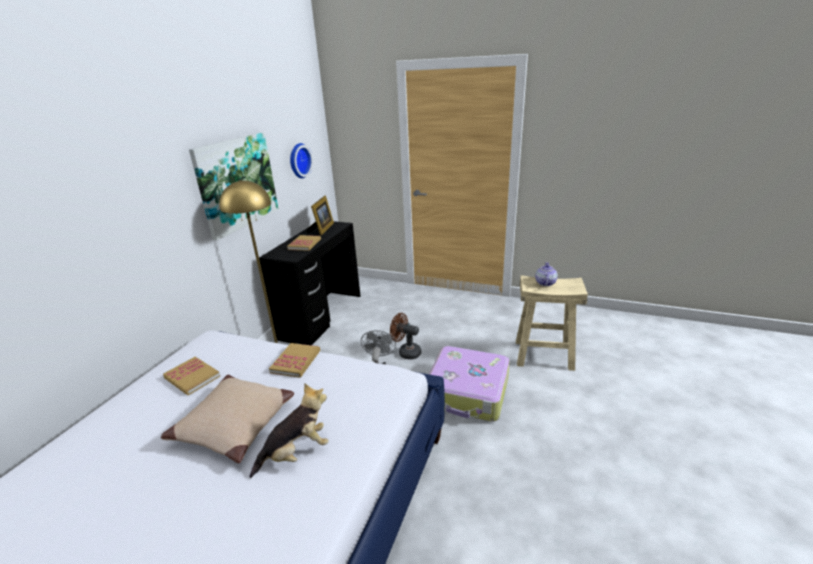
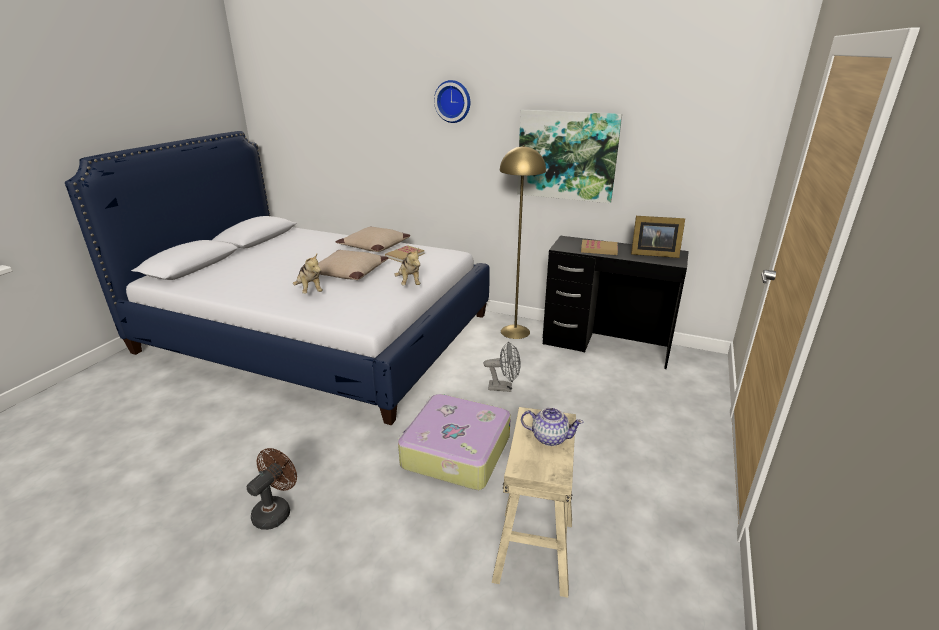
camera: 90 degrees right, 0 degrees up
book [269,343,320,378] -> plush toy [394,247,420,286]
wall clock [290,143,313,178] -> wall clock moved to [434,80,470,123]
brown fan [390,313,421,360] -> brown fan moved to [247,448,297,530]
none -> beige pillow [336,227,411,252]

